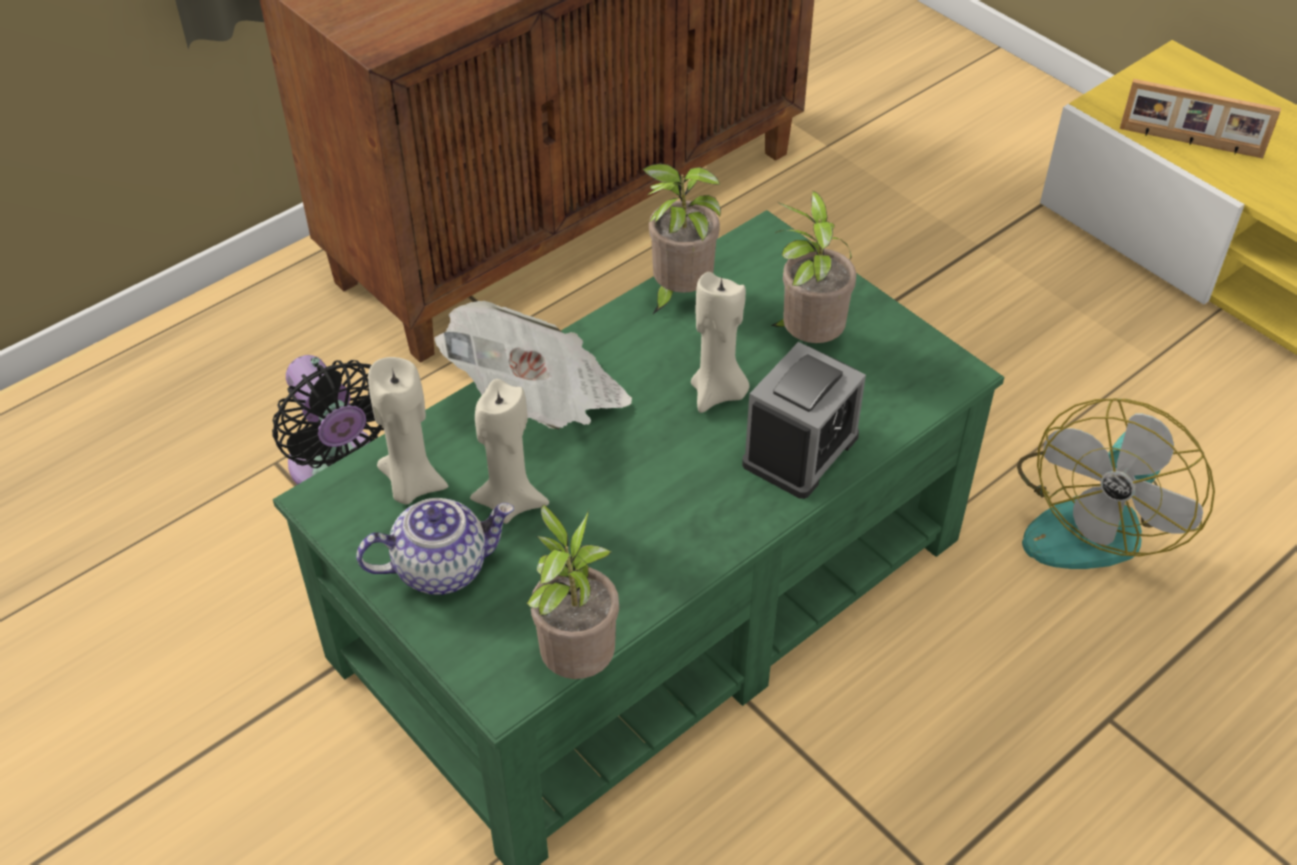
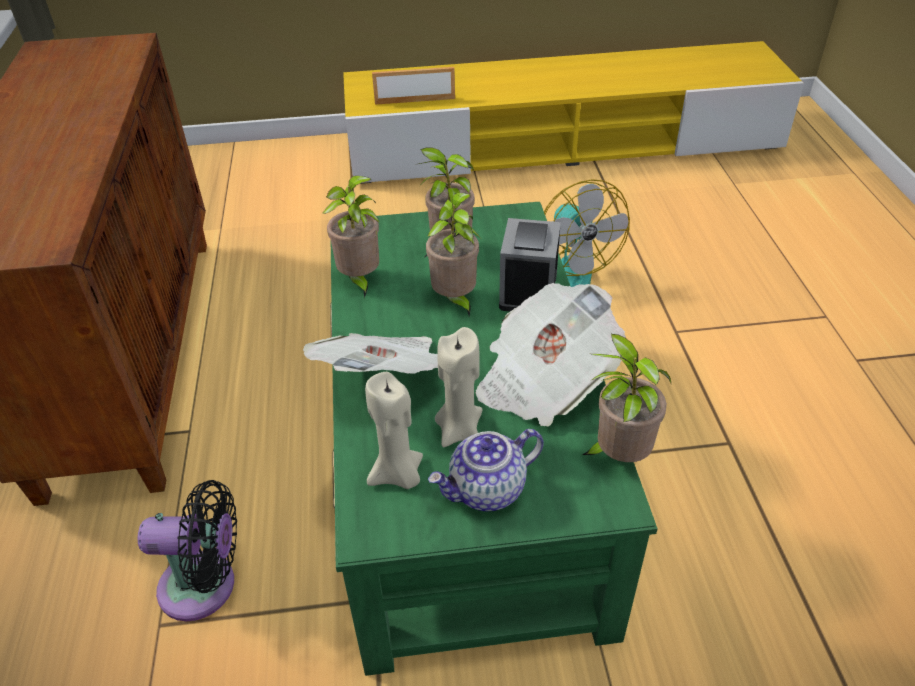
camera: 55 degrees left, 5 degrees down
teapot [356,498,514,595] -> teapot turned 135 degrees counterclockwise [428,429,544,511]
beige candle [691,272,749,413] -> potted plant [426,193,480,316]
alarm clock [742,342,866,499] -> alarm clock turned 150 degrees counterclockwise [499,218,561,311]
picture frame [1120,79,1281,159] -> picture frame turned 150 degrees counterclockwise [372,67,455,105]
none -> newspaper [476,283,626,427]

